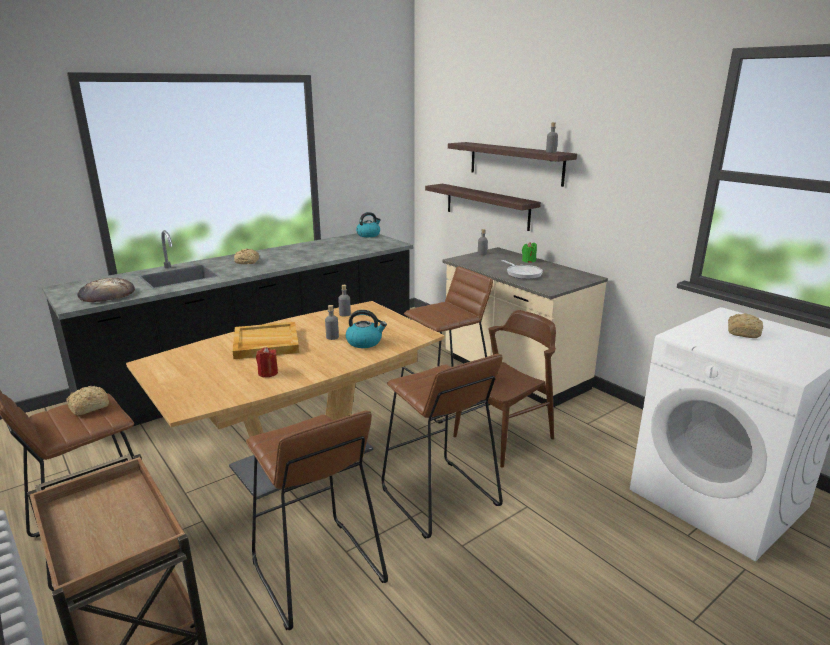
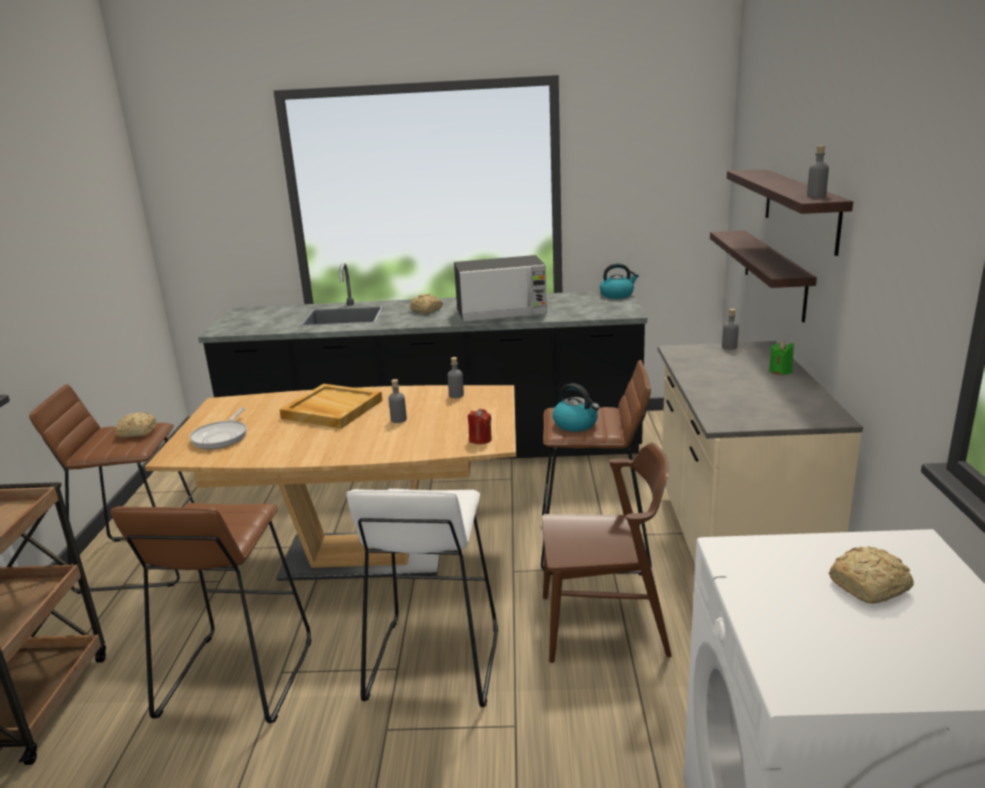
camera: 40 degrees right, 0 degrees up
bread [77,278,135,302] -> none
red candle [256,347,278,377] -> red candle moved to [468,409,492,444]
kettle [345,310,387,348] -> kettle moved to [553,383,600,432]
brown stool [382,354,503,539] -> white stool [346,489,498,707]
frying pan [501,260,543,279] -> frying pan moved to [190,408,247,449]
none -> microwave [454,255,547,322]

